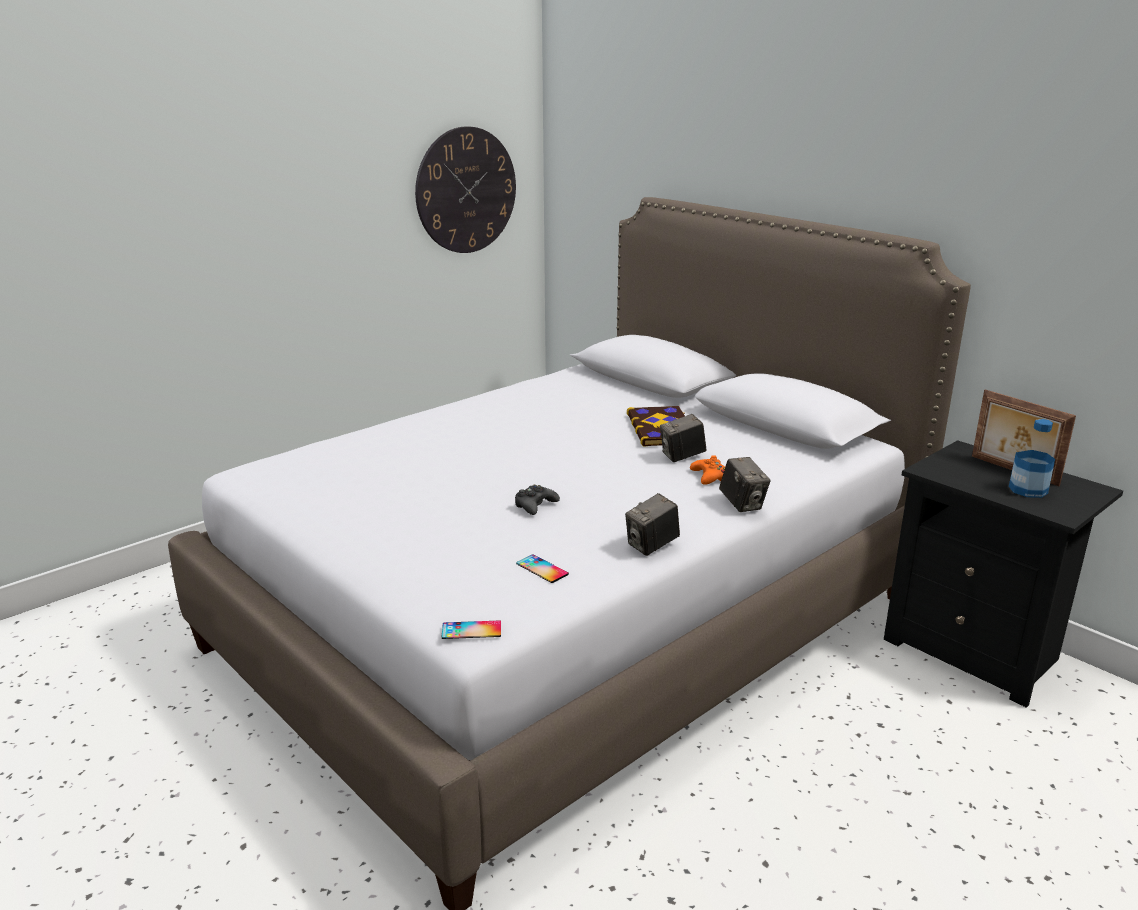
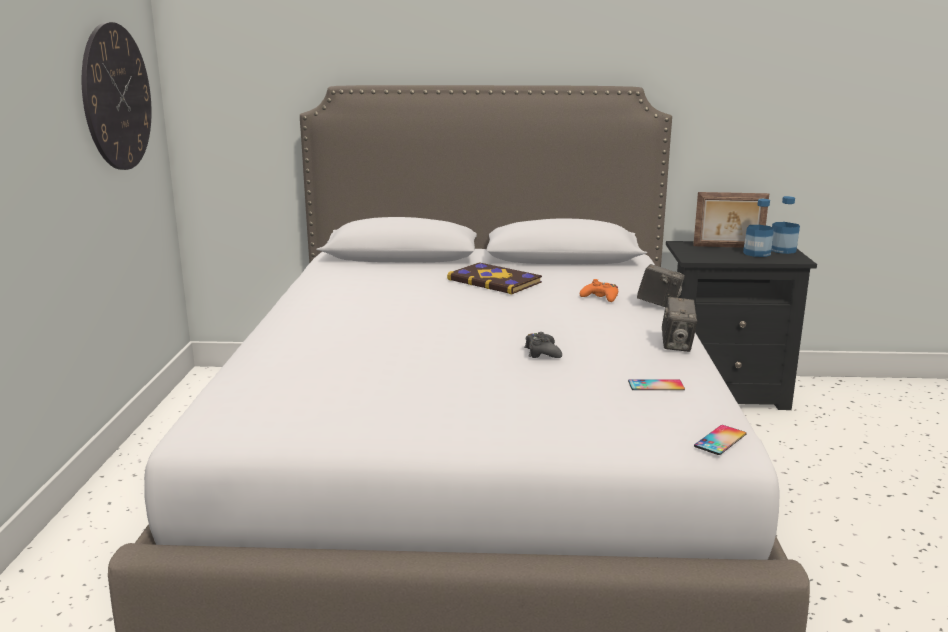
camera: 45 degrees left, 5 degrees down
camera [660,414,706,462] -> none
none -> bottle [771,196,800,254]

